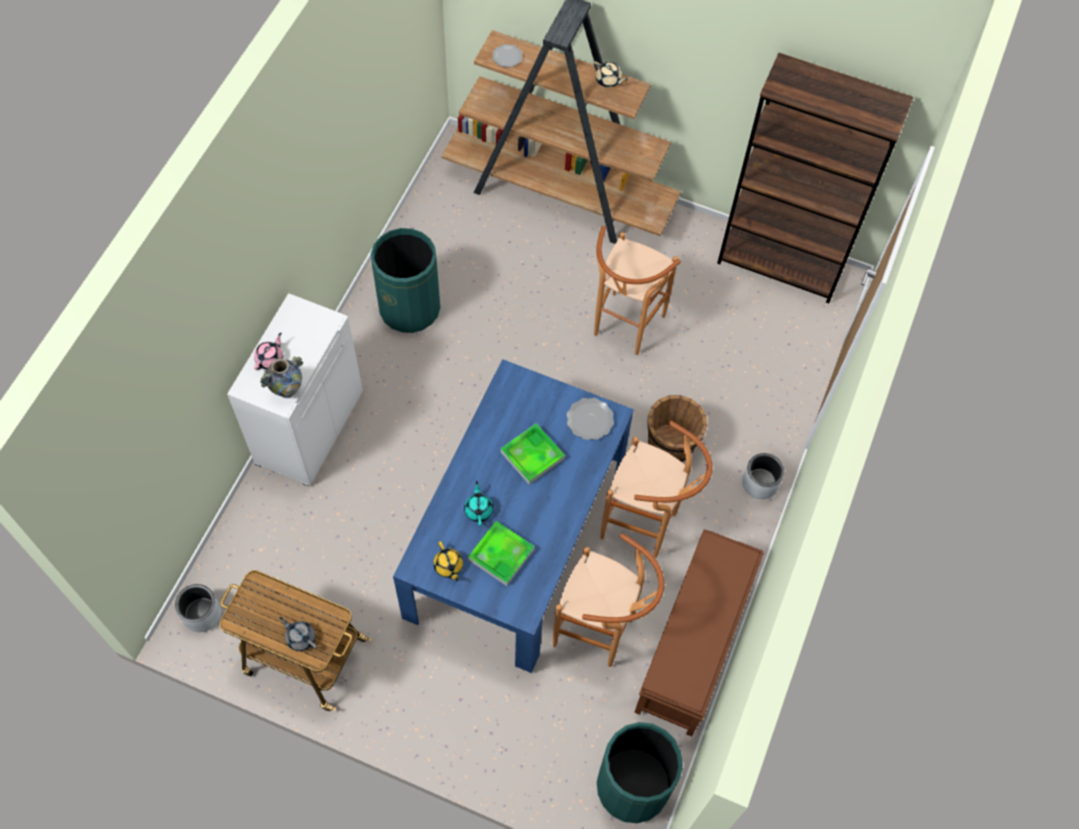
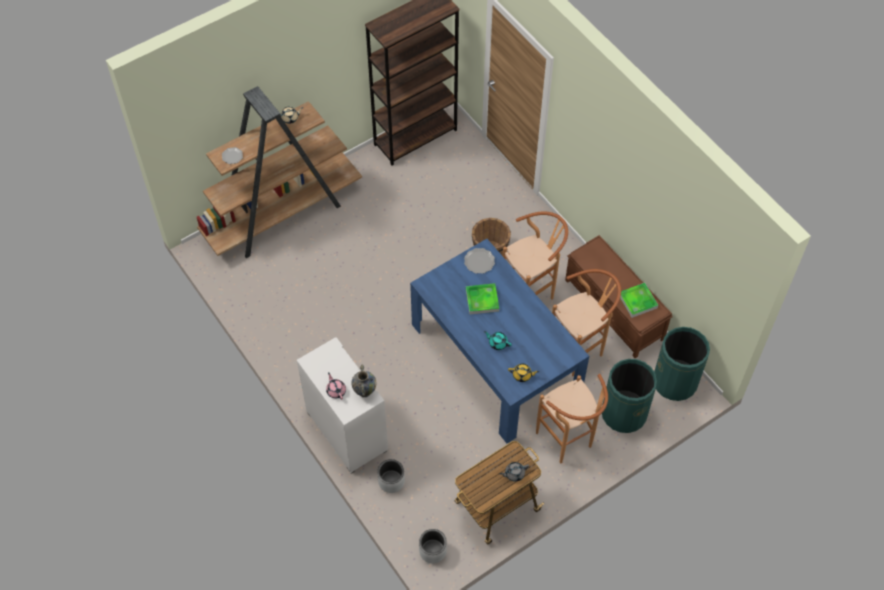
camera: 55 degrees left, 5 degrees down
green trash can [371,228,440,333] -> green trash can moved to [602,359,657,433]
tray [468,521,535,586] -> tray moved to [620,283,658,318]
brown stool [594,226,681,355] -> brown stool moved to [536,374,608,463]
grey planter [742,453,784,499] -> grey planter moved to [377,459,405,493]

